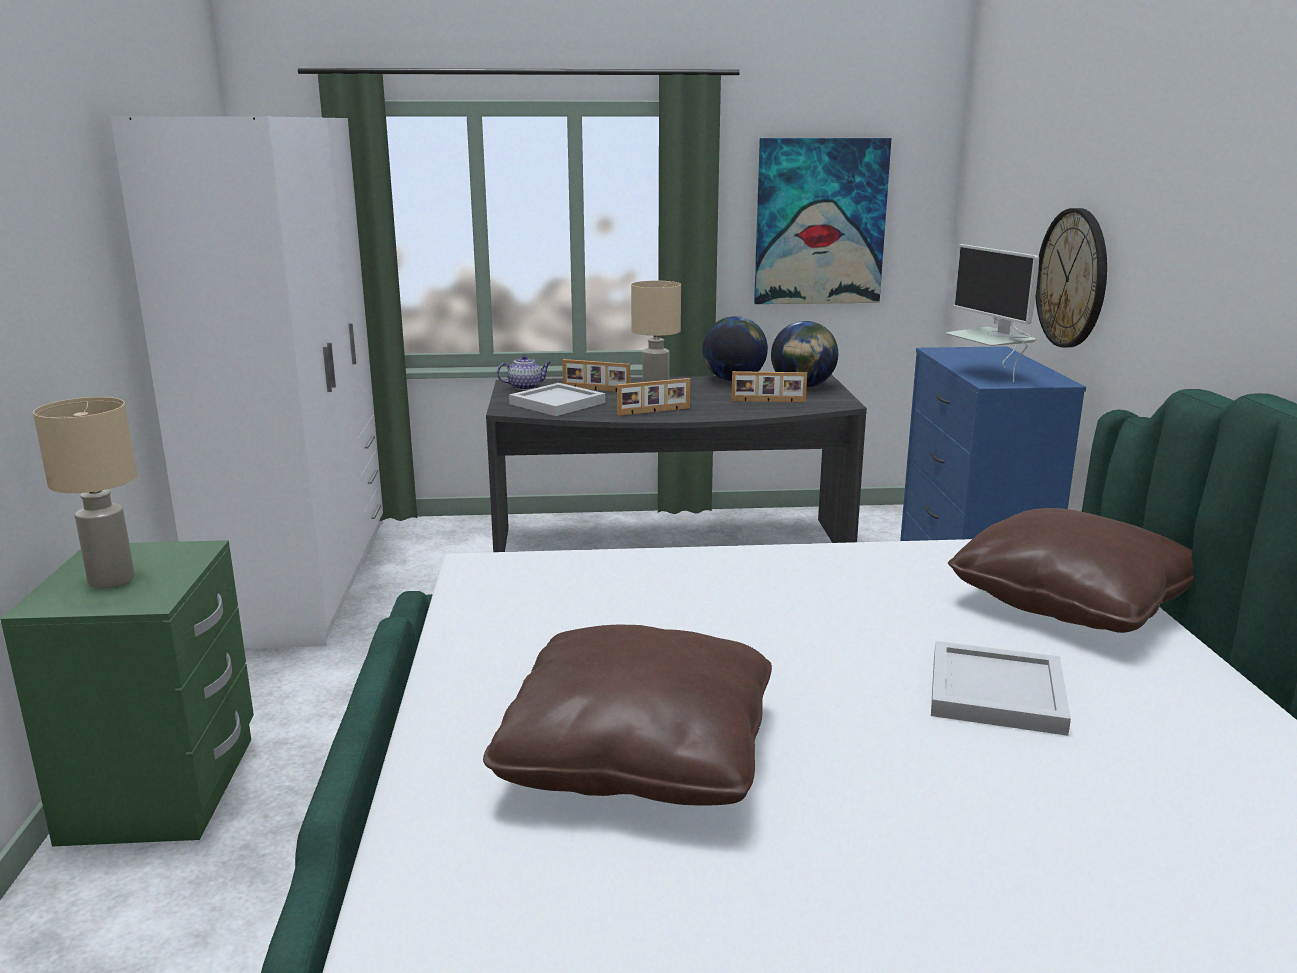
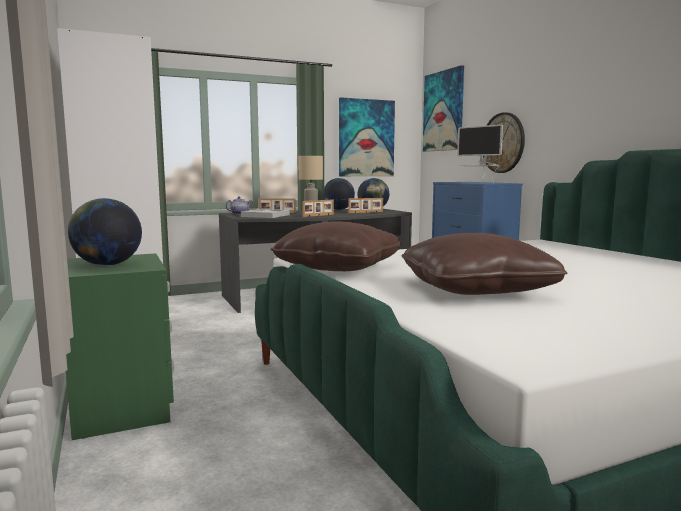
camera: 20 degrees left, 10 degrees down
beige table lamp [33,397,137,589] -> globe [68,198,142,266]
white tray [931,641,1071,736] -> none
brown pillow [948,508,1194,633] -> brown pillow moved to [270,221,402,271]
none -> picture [423,65,464,152]

